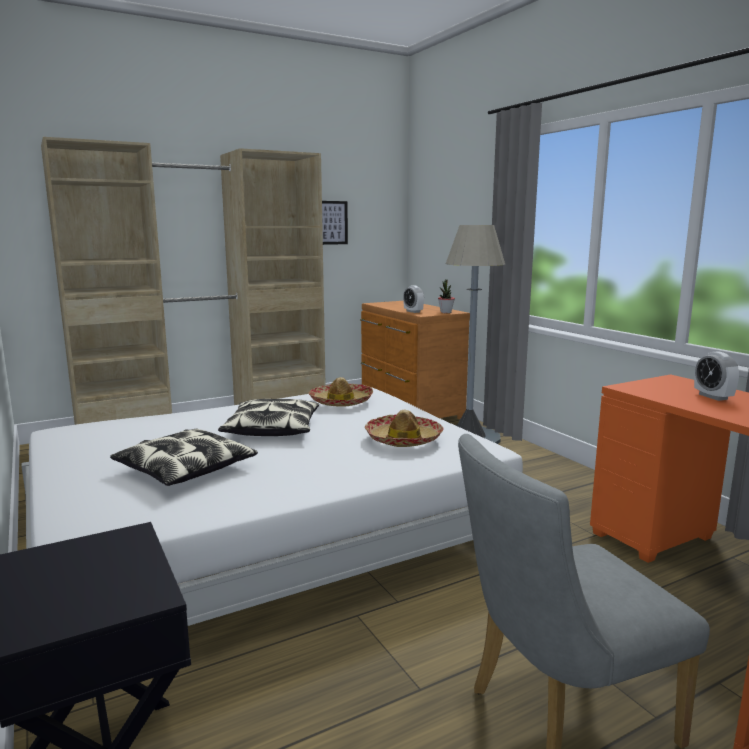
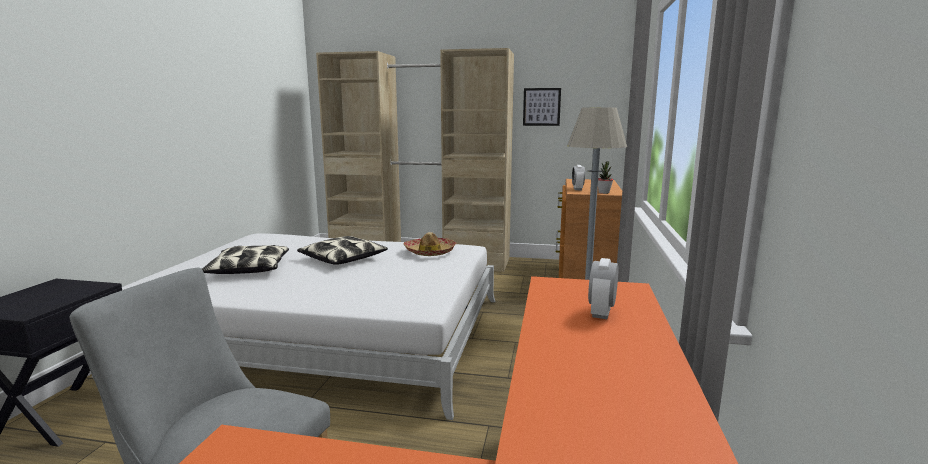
camera: 40 degrees right, 0 degrees up
hat [365,410,444,447] -> none

